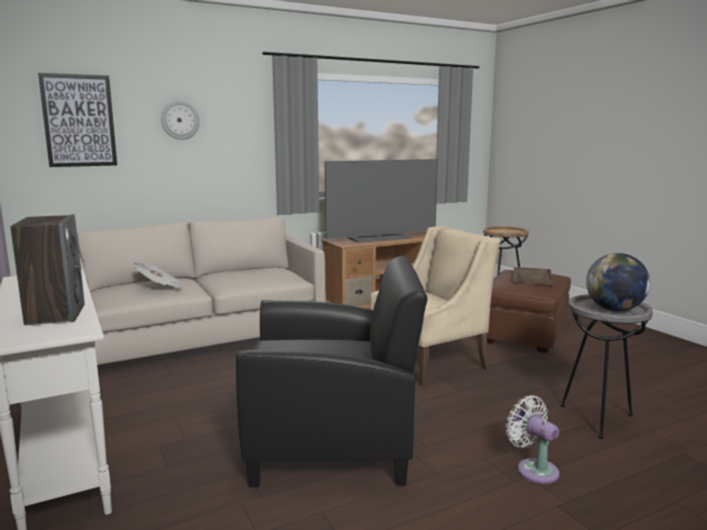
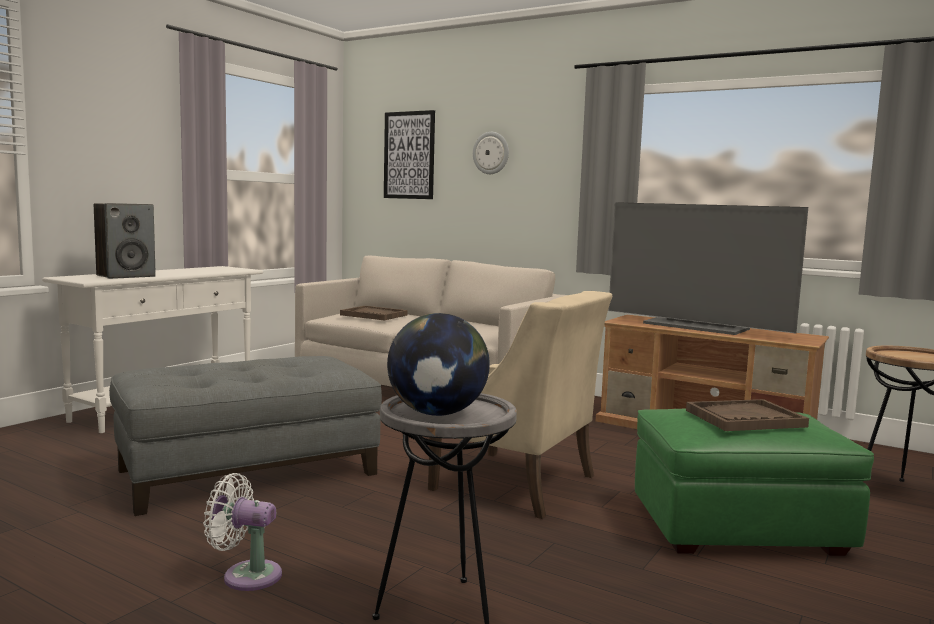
camera: 60 degrees right, 5 degrees down
newspaper [133,262,183,289] -> brown tray [340,306,408,320]
black armchair [236,256,428,487] -> grey ottoman [109,356,382,516]
brown ottoman [487,270,571,353] -> green ottoman [635,409,874,556]
white fan [506,395,560,484] -> white fan turned 105 degrees counterclockwise [203,473,282,591]

